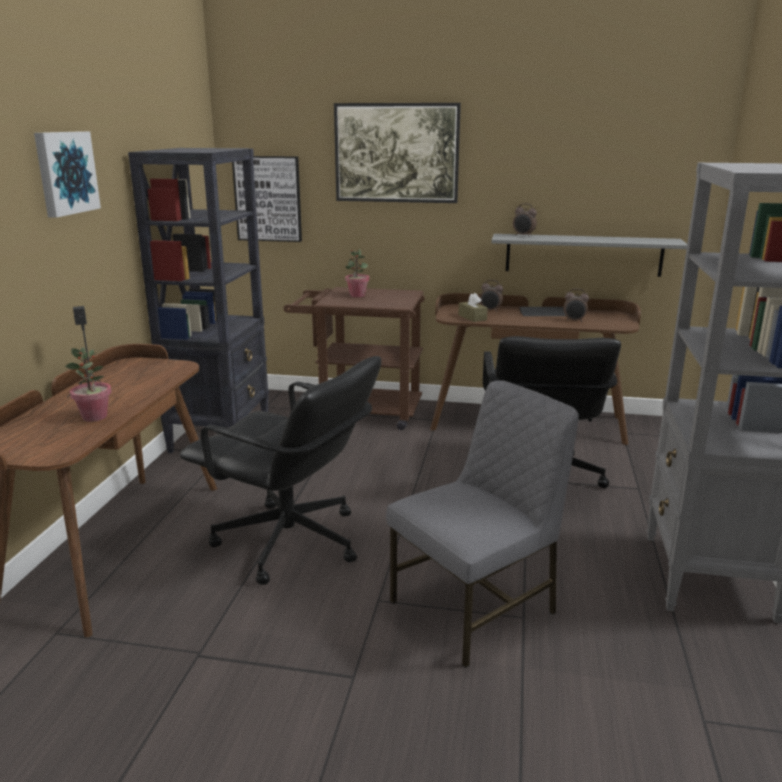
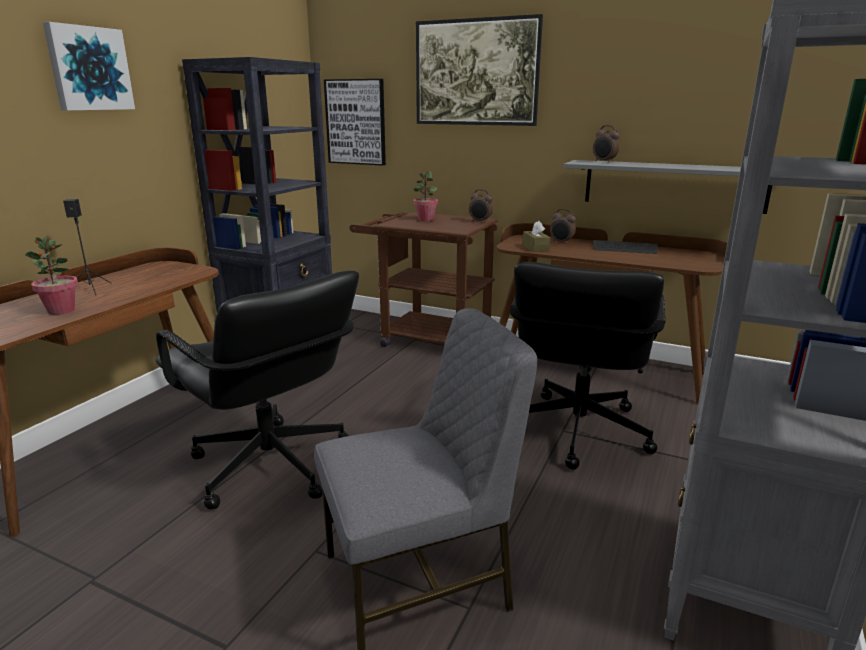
camera: 15 degrees right, 0 degrees up
alarm clock [563,289,589,322] -> alarm clock moved to [469,189,493,223]

